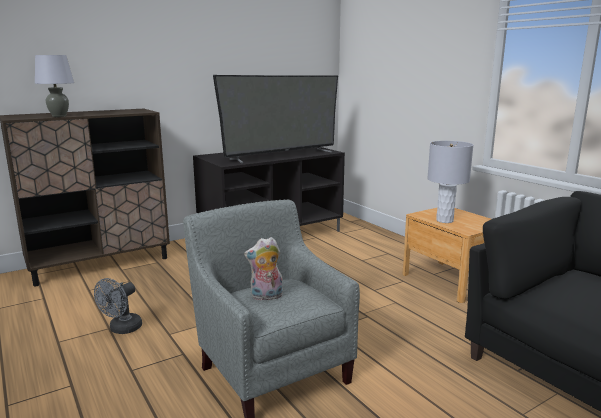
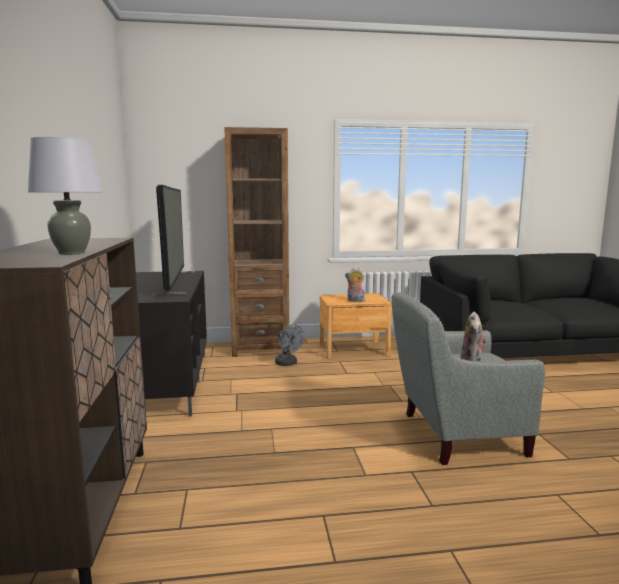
camera: 65 degrees left, 5 degrees down
grey fan [94,278,142,334] -> grey fan moved to [275,324,304,366]
grey table lamp [427,141,473,223] -> plush toy [345,267,365,303]
none -> brown bookcase [224,127,290,357]

